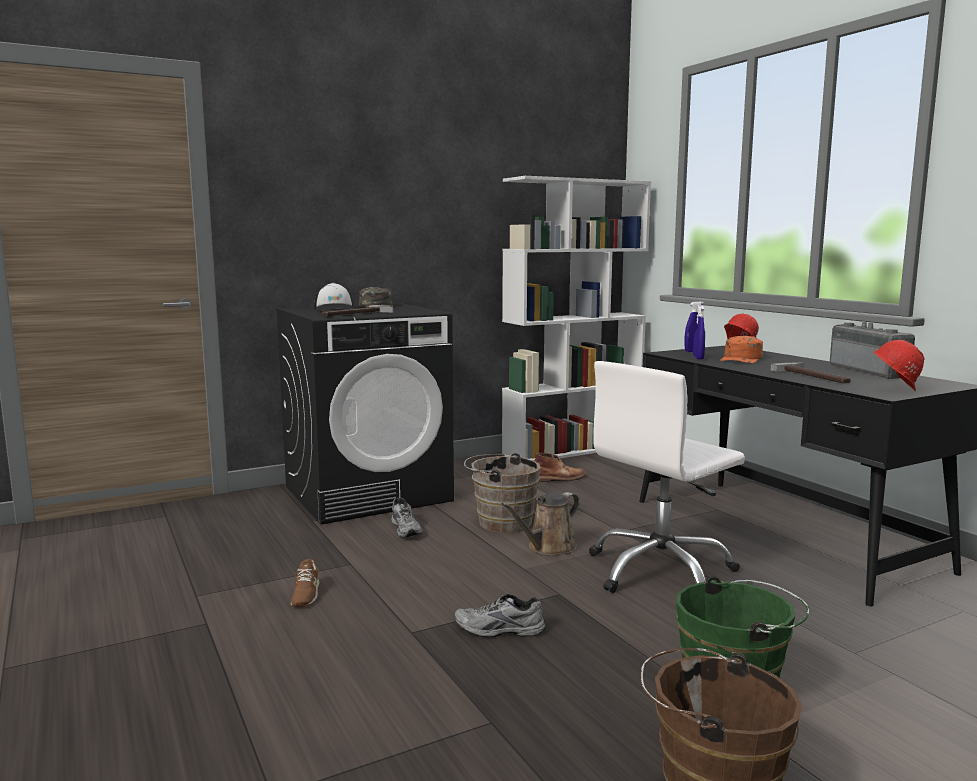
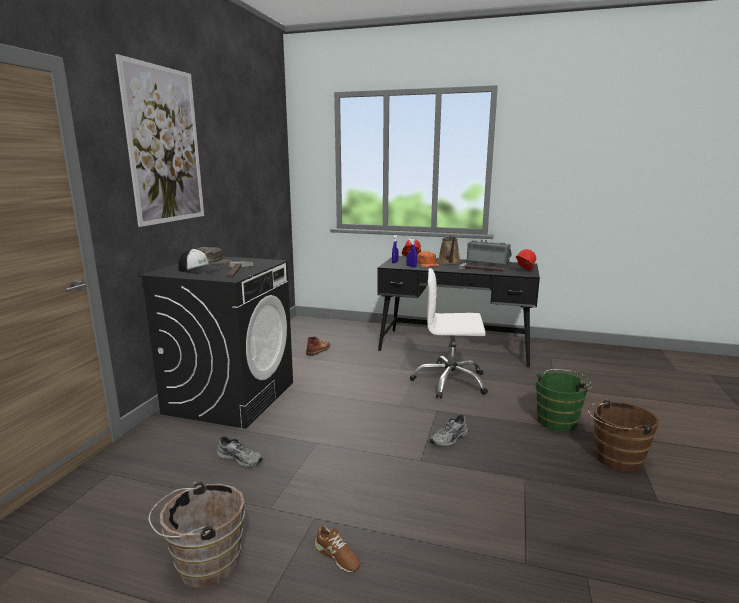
camera: 45 degrees left, 5 degrees up
brown shoe [291,559,320,607] -> brown shoe moved to [315,525,361,573]
grey shoe [391,498,422,537] -> grey shoe moved to [217,436,263,468]
brown bucket [464,453,541,533] -> brown bucket moved to [148,482,245,588]
brown watering can [501,492,580,555] -> brown watering can moved to [438,235,461,264]
white bookcase [502,176,651,461] -> none
white office chair [589,361,745,593] -> white office chair turned 90 degrees clockwise [410,268,488,399]
none -> picture [116,54,204,227]

